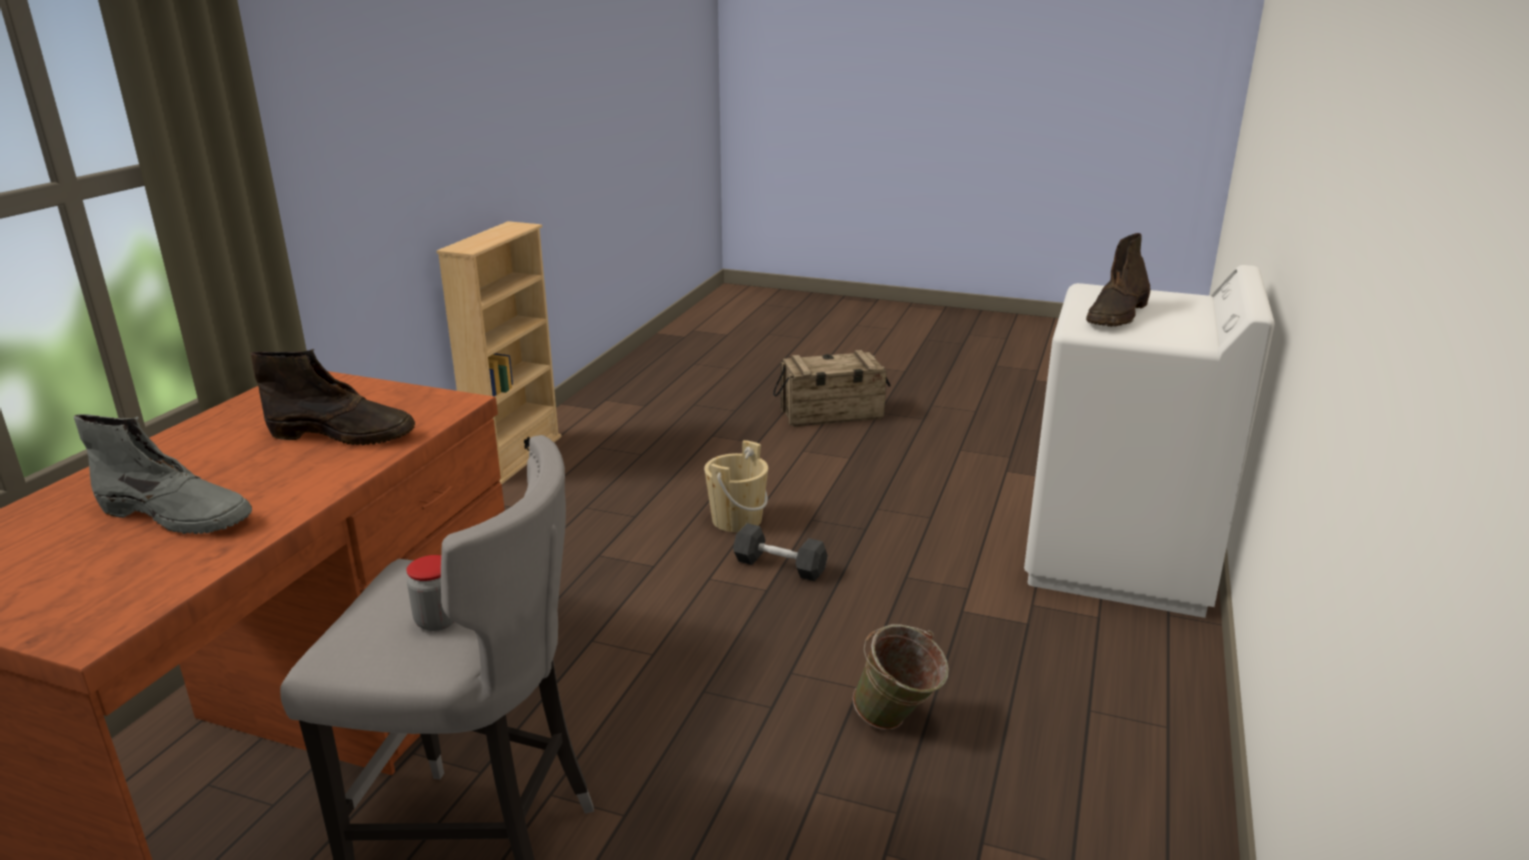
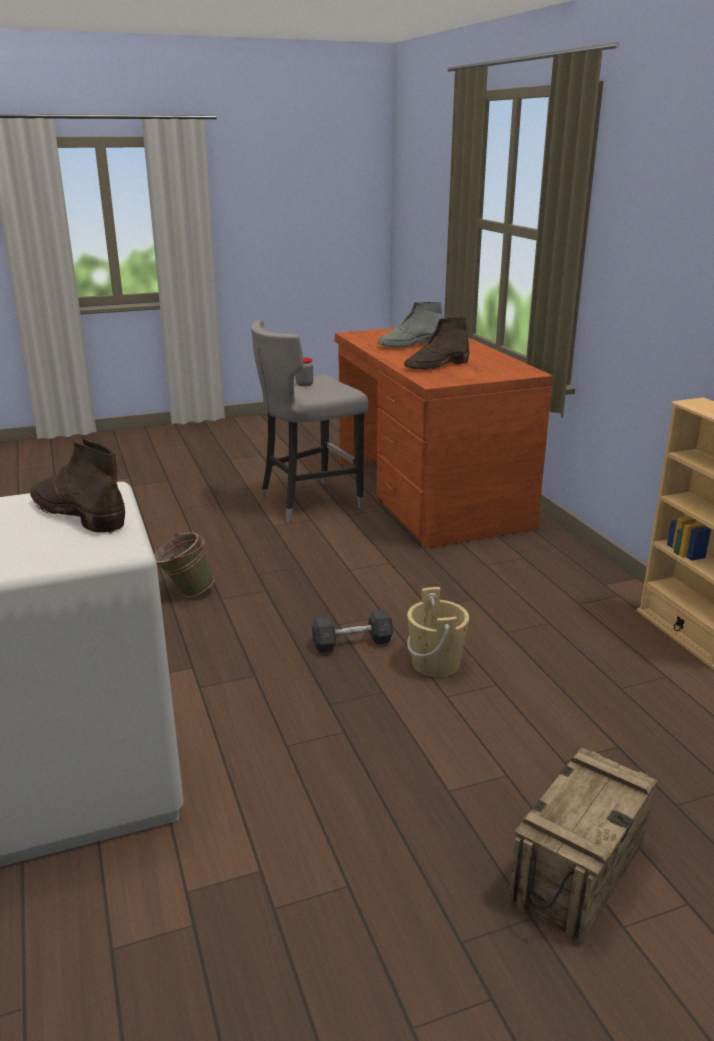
camera: 140 degrees right, 0 degrees up
brown boot [1086,233,1151,327] -> brown boot turned 45 degrees counterclockwise [30,439,125,533]

